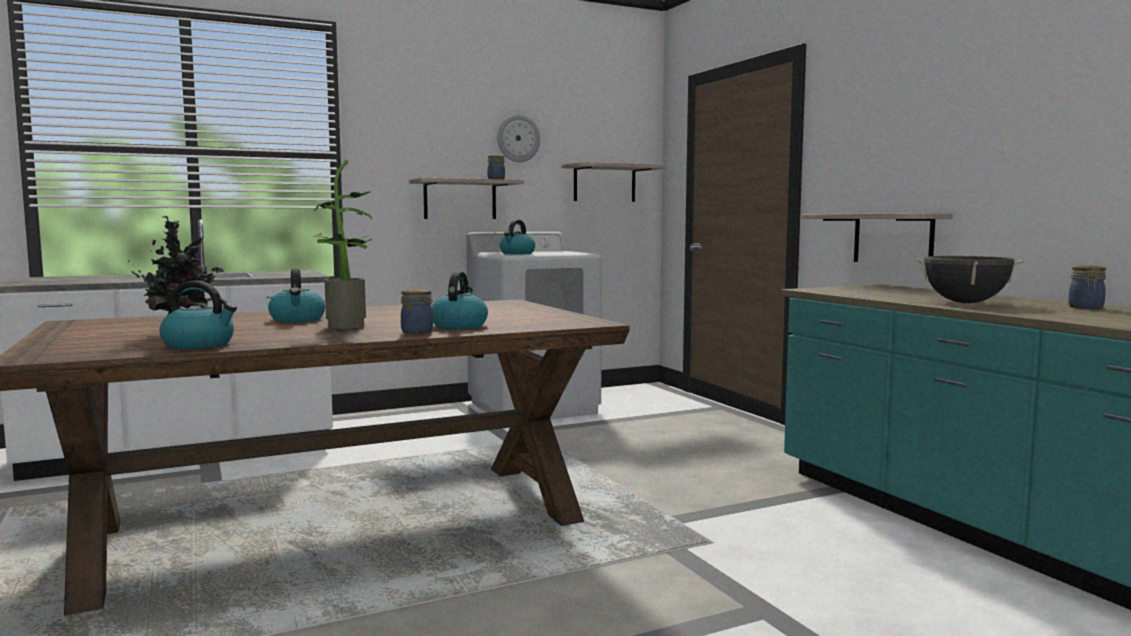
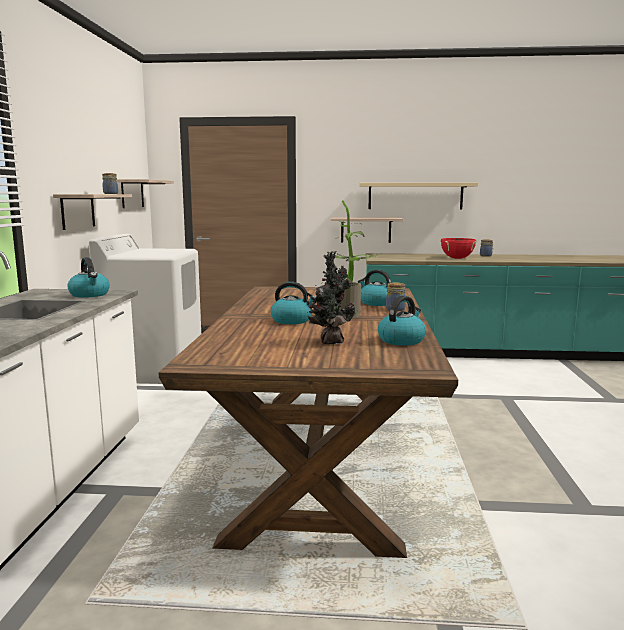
camera: 60 degrees left, 5 degrees up
wall clock [497,115,540,162] -> none
kettle [500,220,535,254] -> kettle moved to [67,257,110,298]
black cooking pot [914,256,1025,303] -> red cooking pot [440,238,477,259]
none -> beige shelf [359,183,478,210]

